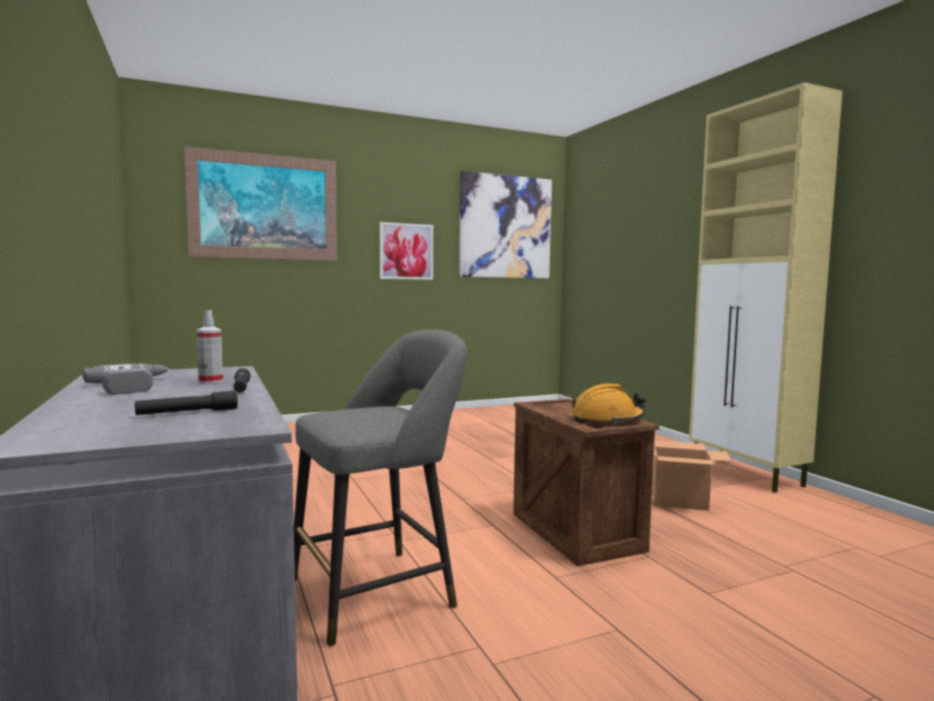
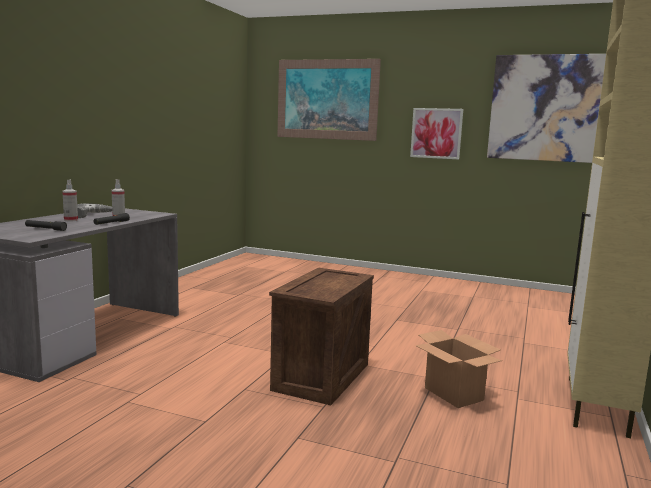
camera: 45 degrees right, 5 degrees up
grey stool [294,329,467,646] -> none
orange hard hat [572,384,646,424] -> none
none -> spray bottle [62,180,78,221]

